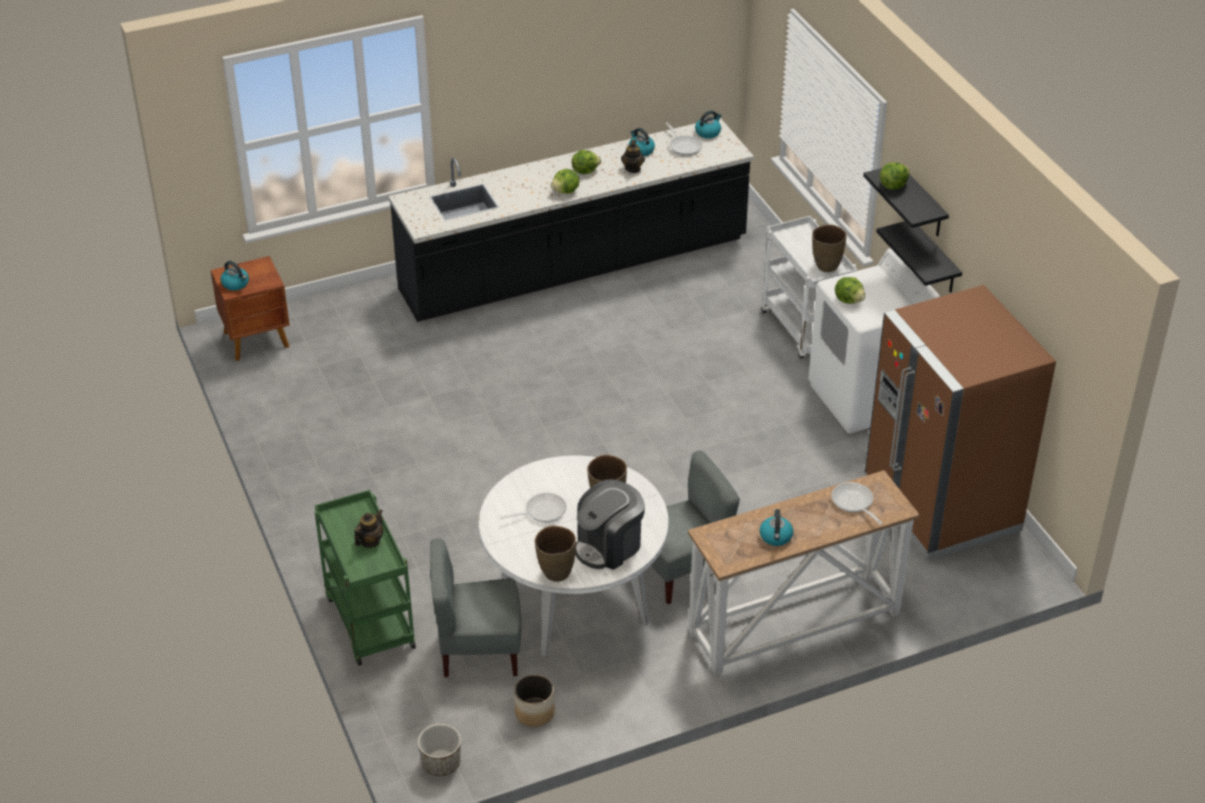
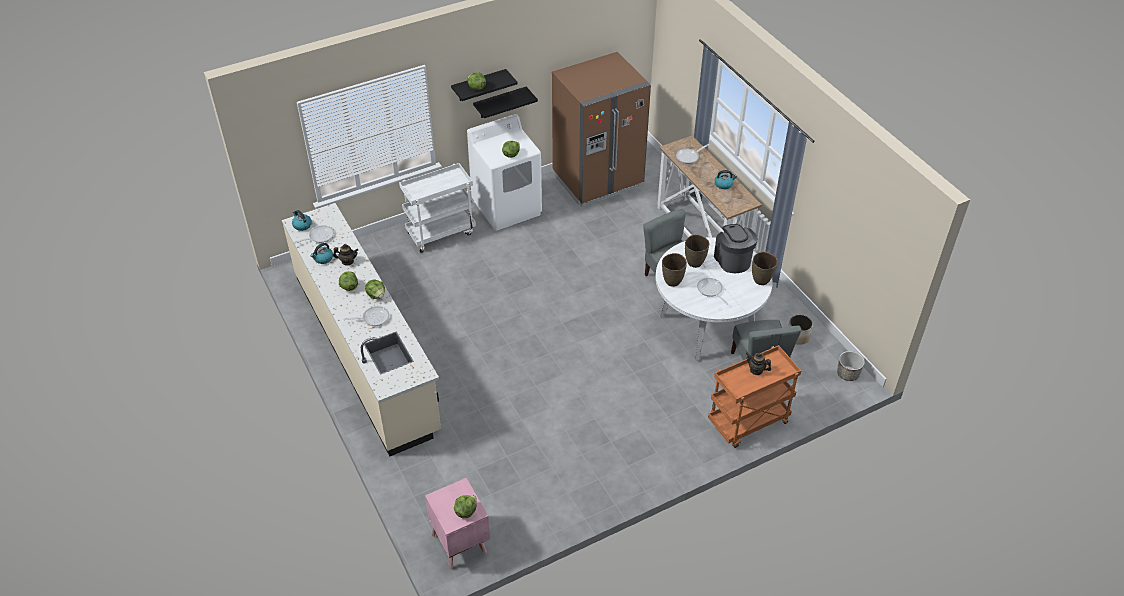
camera: 95 degrees left, 5 degrees up
brown nightstand [211,256,290,361] -> pink nightstand [425,478,490,570]
kettle [221,261,249,290] -> lettuce [454,495,477,518]
green cart [314,490,416,666] -> orange cart [708,345,801,448]
black counter [389,118,754,322] -> beige counter [282,203,441,456]
coffee machine [575,479,645,570] -> coffee machine turned 150 degrees counterclockwise [714,224,758,273]
brown vase [812,225,847,272] -> brown vase moved to [662,253,687,287]
none -> frying pan [344,306,389,326]

